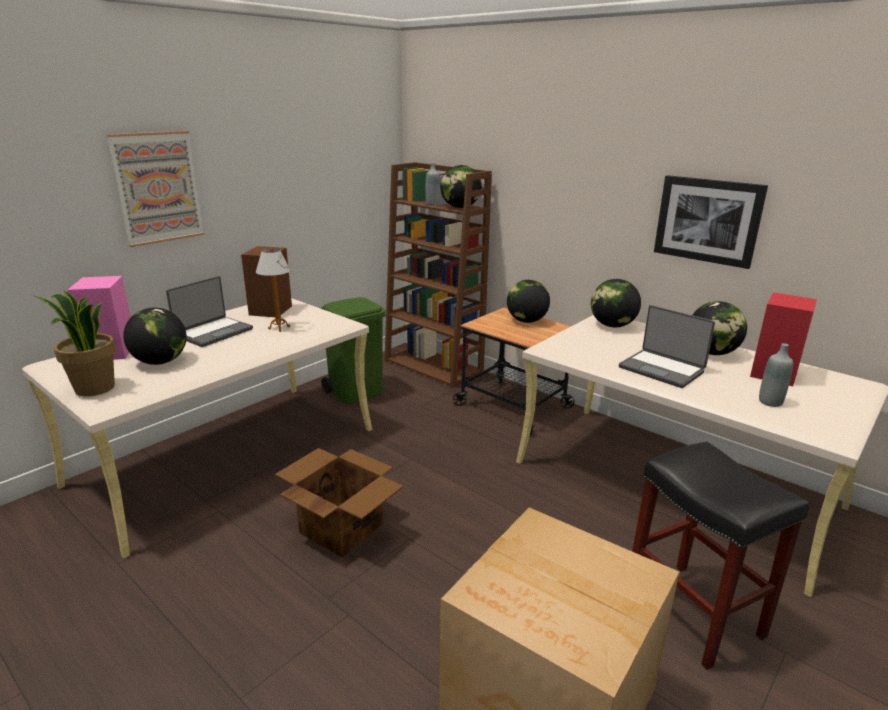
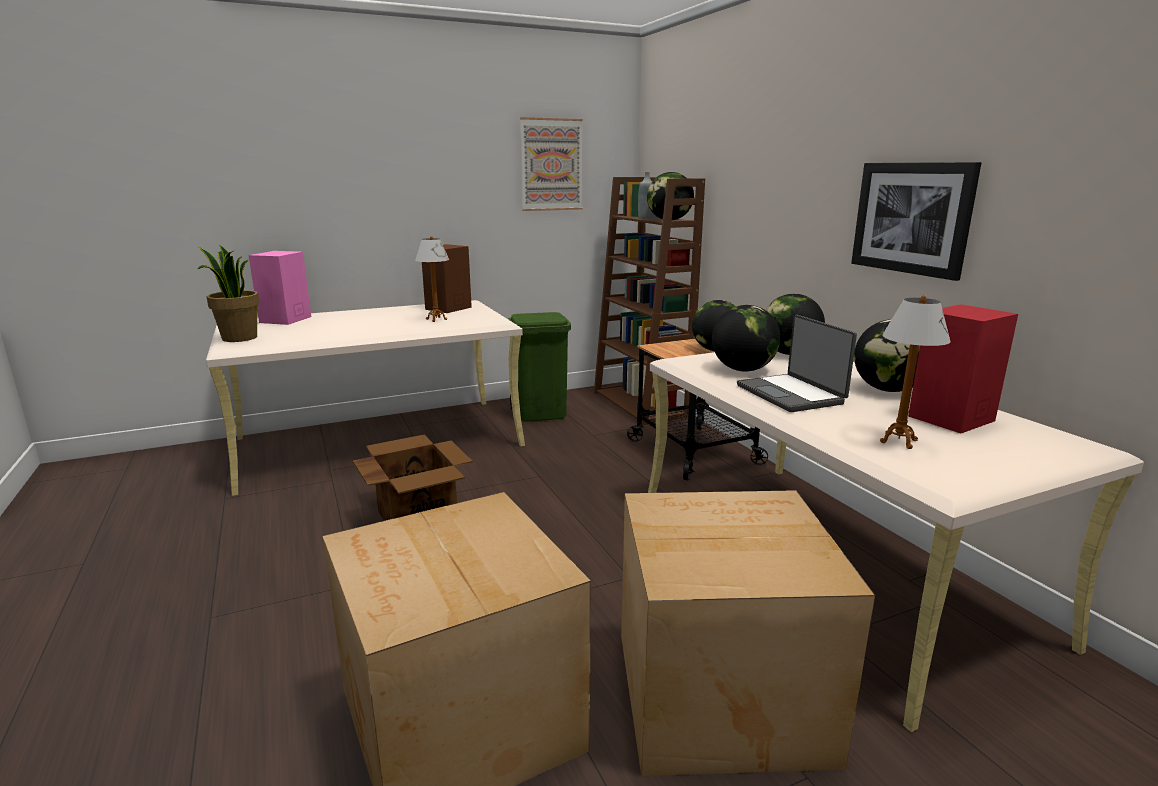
camera: 25 degrees right, 5 degrees down
picture [106,131,205,247] -> picture moved to [520,117,583,211]
globe [123,308,187,365] -> globe moved to [712,305,780,371]
laptop [166,276,253,347] -> none
black stool [632,442,809,670] -> cardboard box [621,490,875,776]
grey bottle [759,343,793,407] -> table lamp [880,295,951,449]

